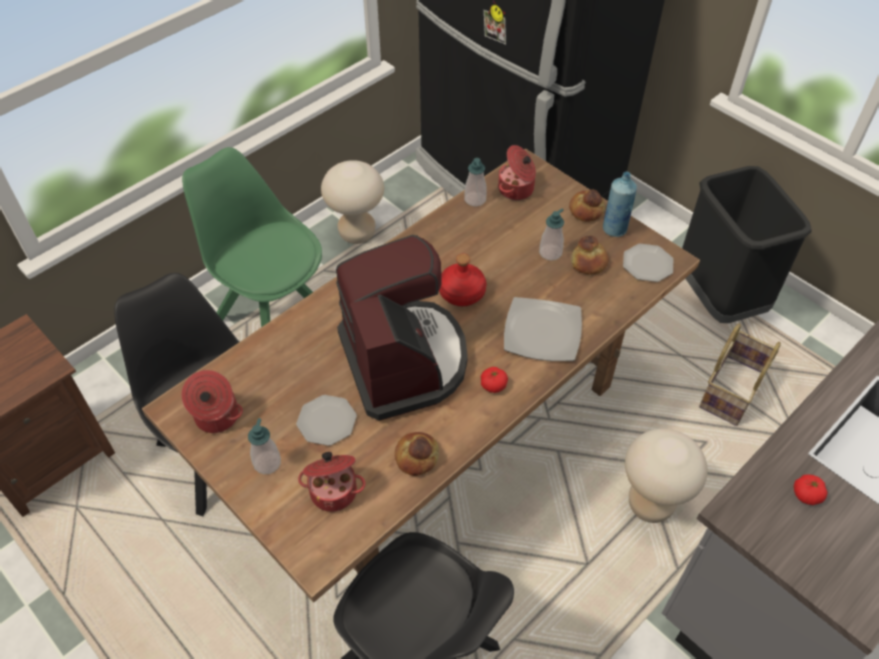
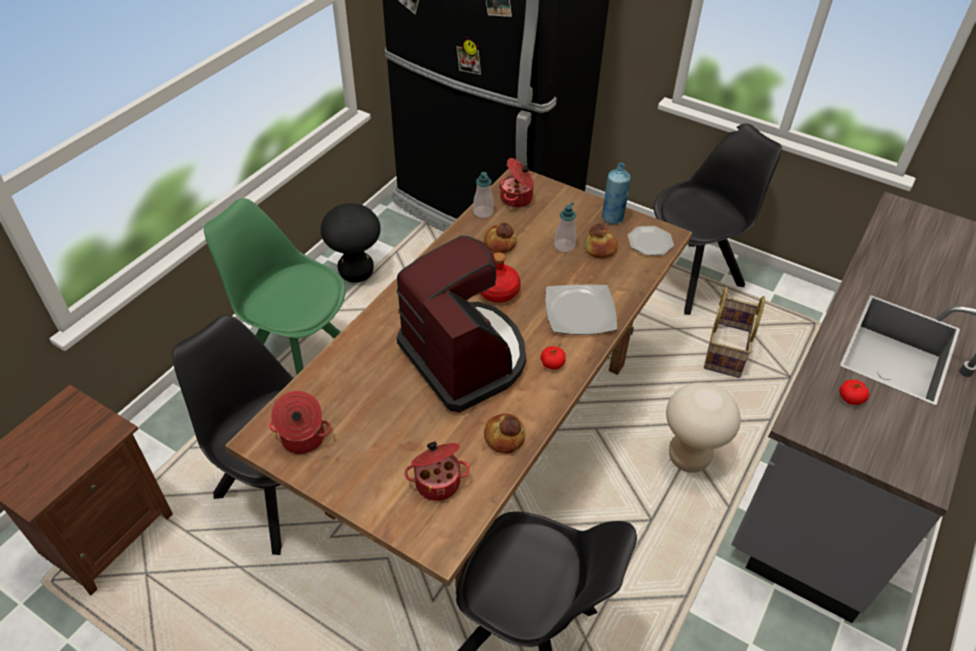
camera: 15 degrees left, 5 degrees down
soap dispenser [248,418,281,474] -> none
plate [296,395,357,446] -> none
beige stool [321,160,384,244] -> black stool [320,203,381,283]
bread [569,189,605,222] -> bread moved to [484,223,517,253]
black trash can [682,166,812,323] -> black chair [654,123,782,315]

